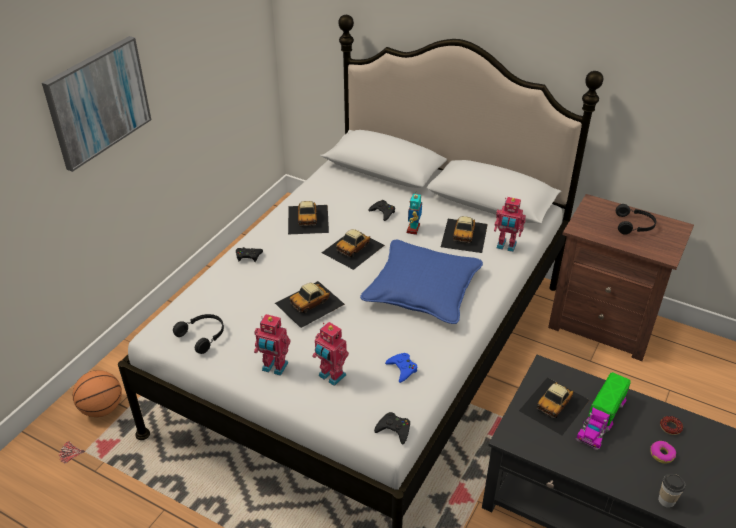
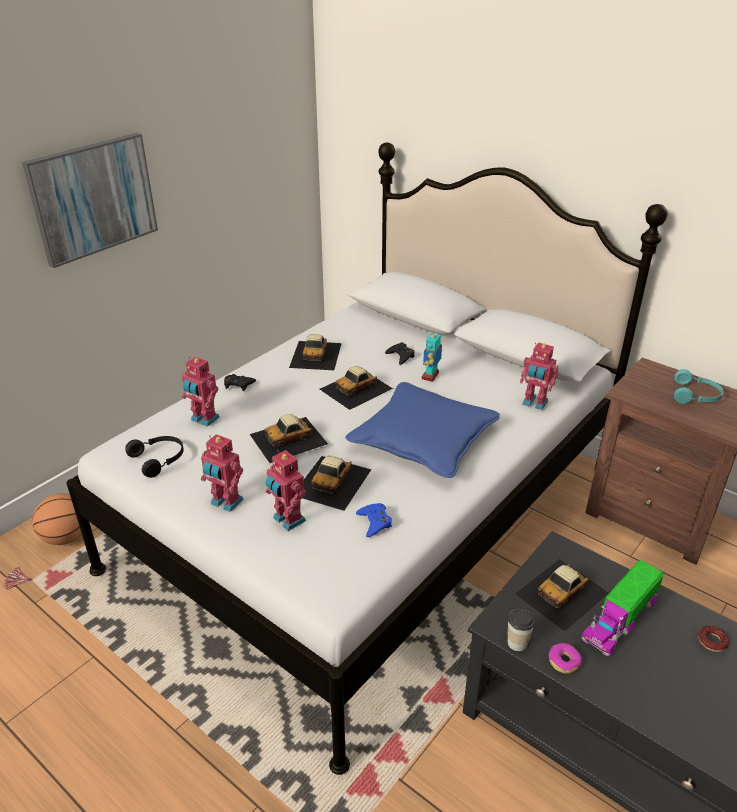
camera: 10 degrees right, 5 degrees down
black game controller [374,412,410,445] -> none
toy car [441,216,488,253] -> toy car moved to [303,456,372,511]
black headphones [616,204,656,235] -> turquoise headphones [674,369,724,404]
donut [650,441,676,464] -> donut moved to [549,643,582,674]
cup [658,474,685,508] -> cup moved to [508,609,535,651]
none -> toy robot [182,357,220,427]

